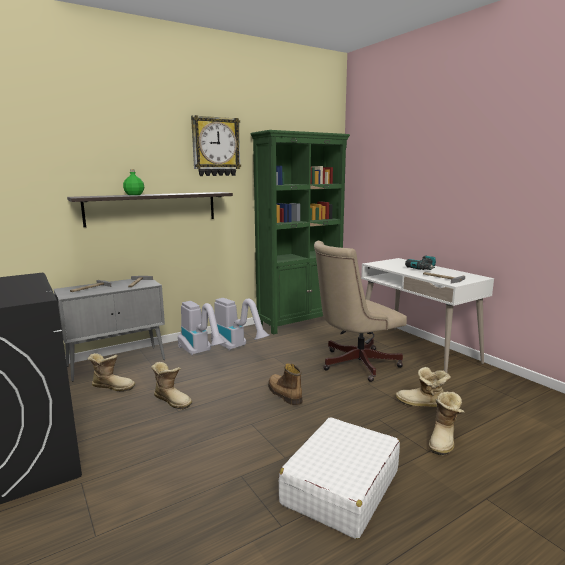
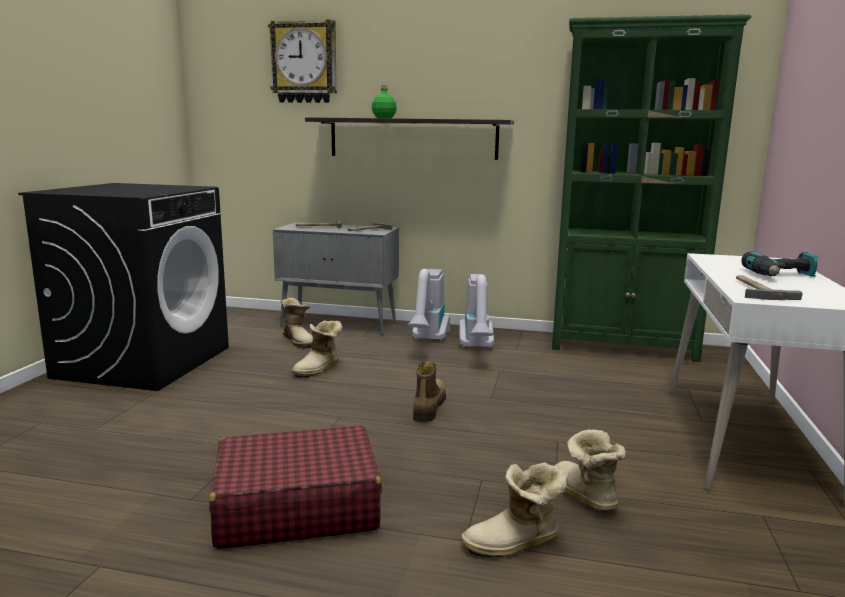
camera: 45 degrees right, 0 degrees up
boot [151,362,192,409] -> boot turned 45 degrees clockwise [291,320,343,378]
wall clock [191,115,241,176] -> wall clock moved to [268,20,337,103]
white suitcase [279,417,400,539] -> red suitcase [209,425,382,549]
beige office chair [314,241,407,382] -> none

